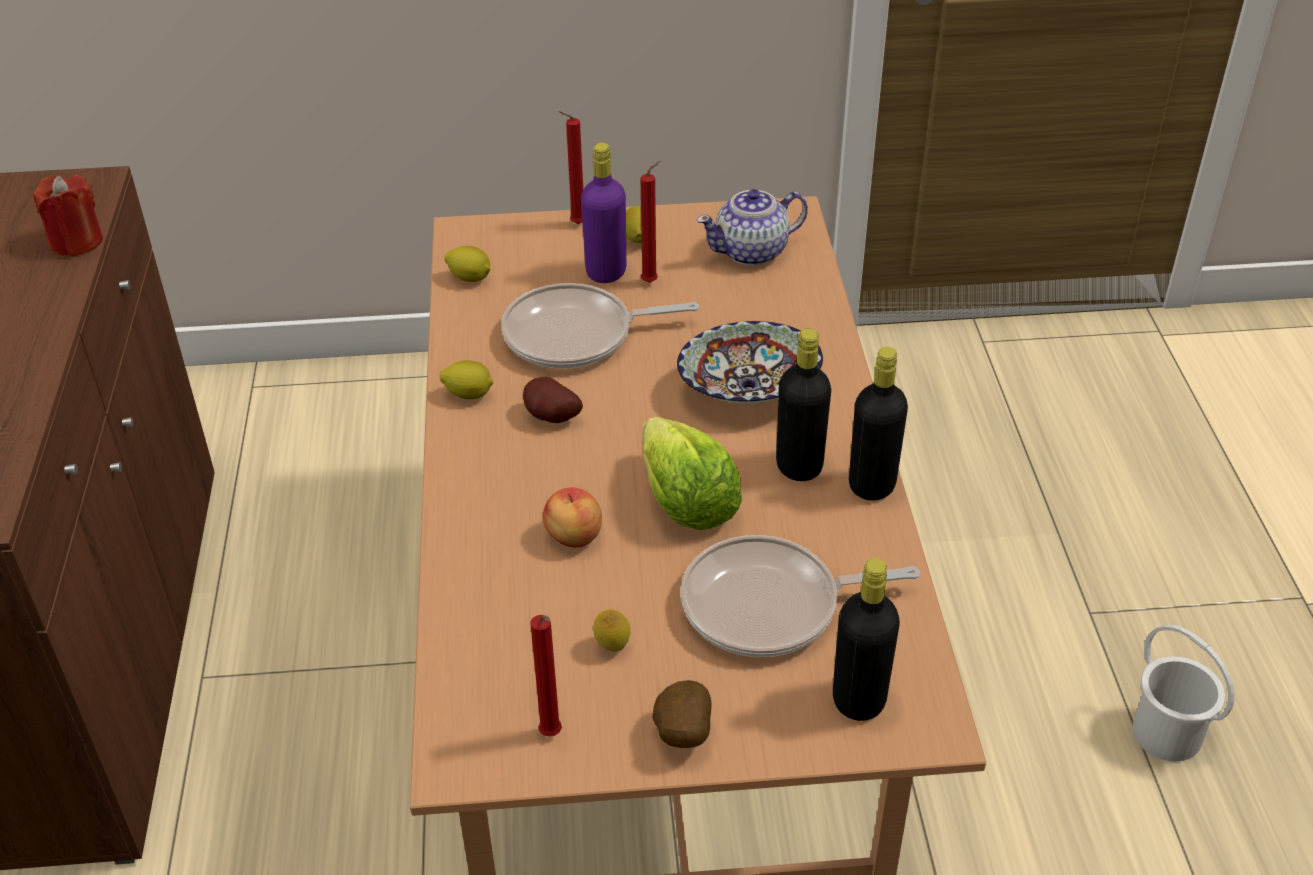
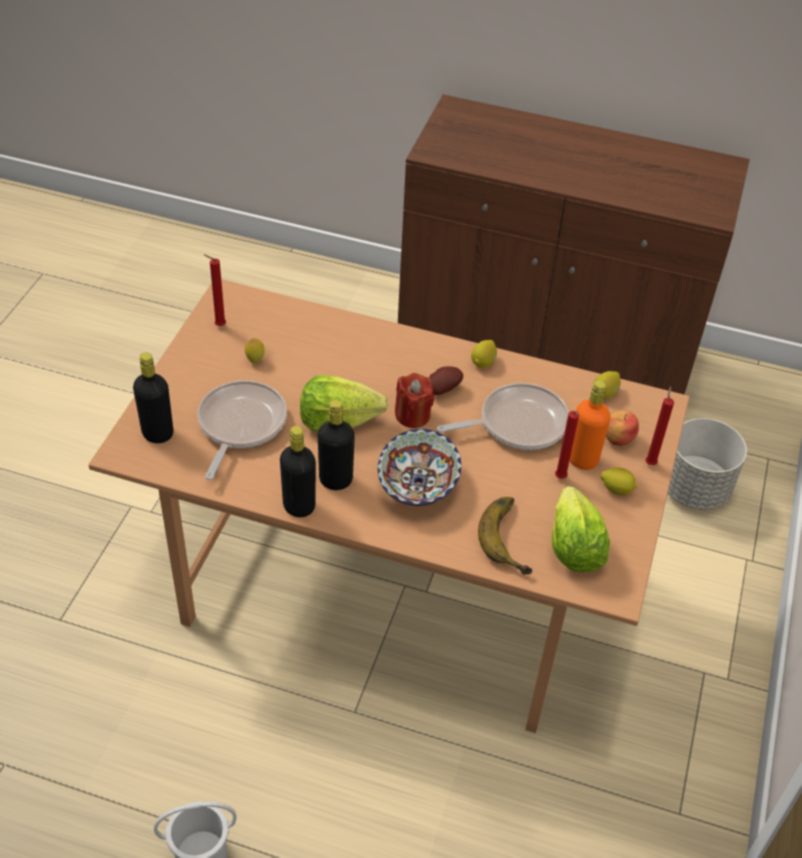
camera: 110 degrees right, 5 degrees up
red candle [33,175,103,257] -> red candle moved to [395,373,434,428]
frying pan [501,283,699,369] -> frying pan turned 60 degrees clockwise [437,383,569,450]
apple [543,487,602,548] -> apple moved to [606,410,639,446]
purple bottle [581,143,626,283] -> orange bottle [570,380,611,470]
potato [652,680,711,748] -> none
teapot [697,189,808,266] -> lettuce [552,486,610,572]
none -> banana [478,497,532,575]
none -> grey planter [668,418,747,510]

